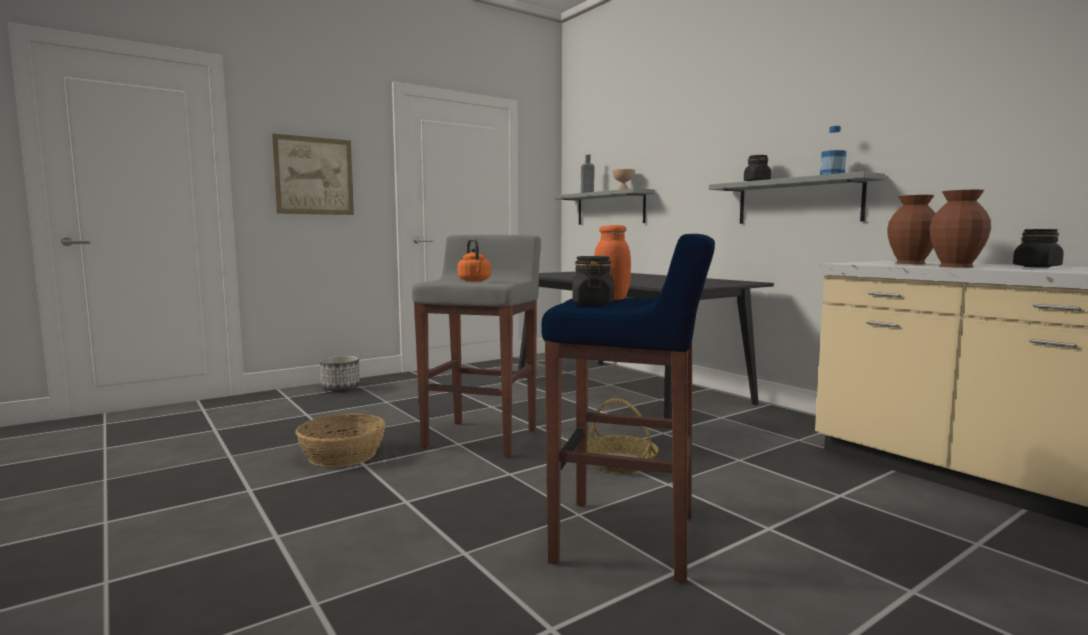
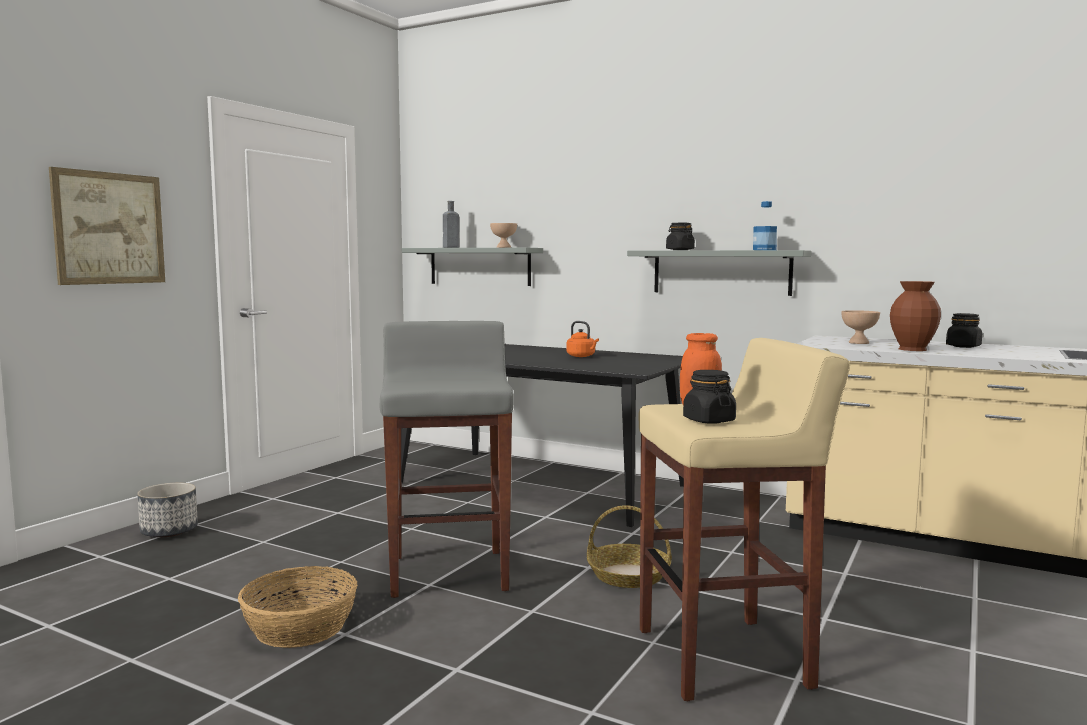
camera: 25 degrees left, 0 degrees up
orange kettle [457,239,491,281] -> orange kettle moved to [566,321,599,357]
blue stool [541,234,715,583] -> beige stool [638,338,850,701]
brown vase [887,195,936,264] -> beige bowl [841,310,880,344]

